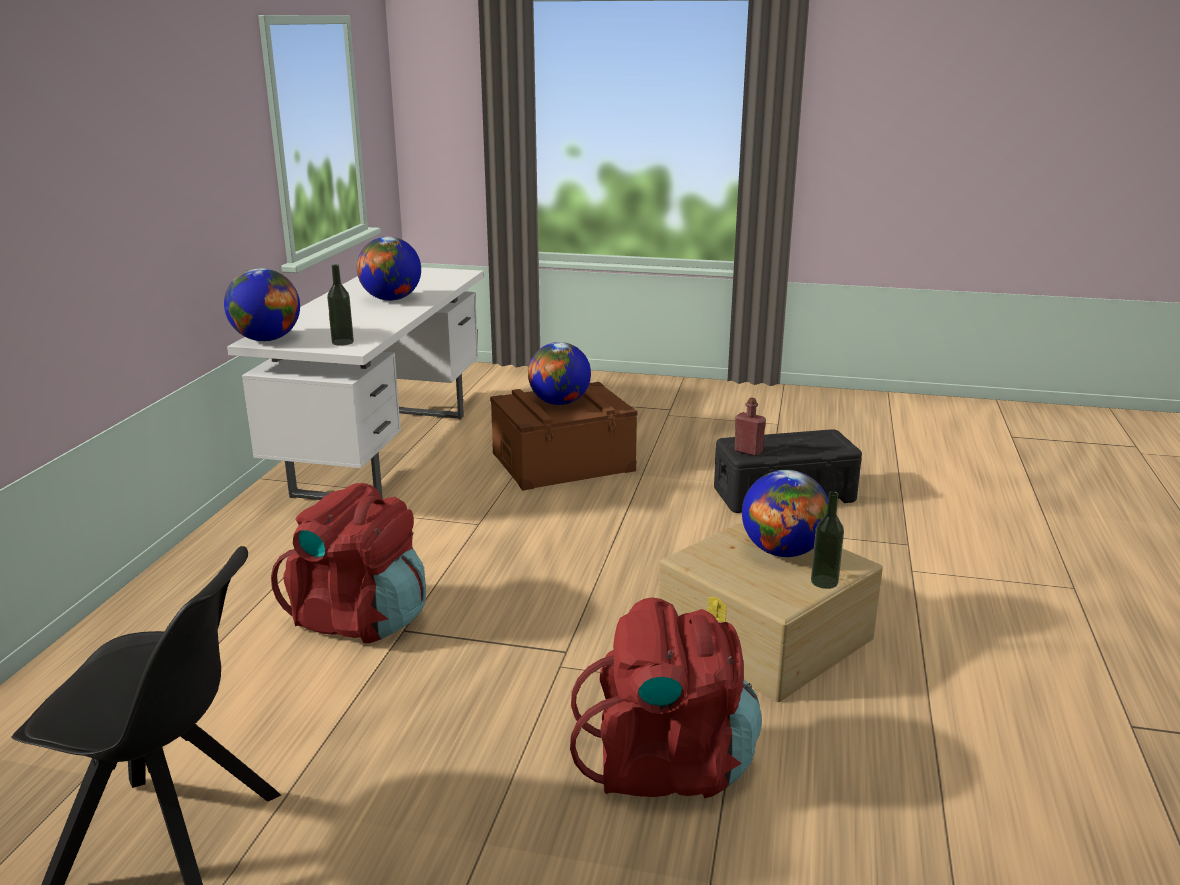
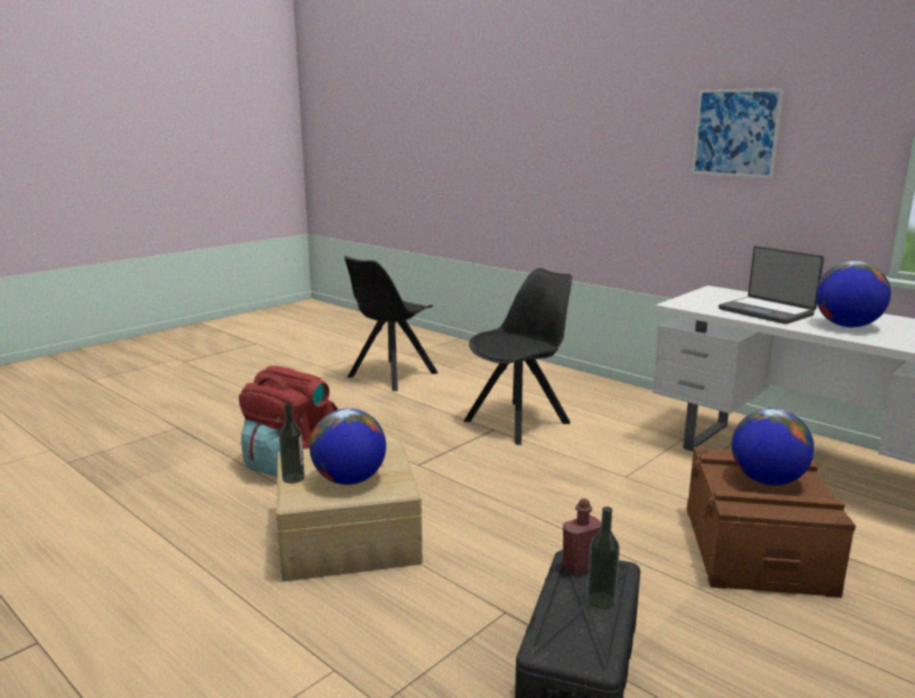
camera: 120 degrees right, 5 degrees down
globe [224,268,300,341] -> none
red backpack [271,483,426,643] -> black chair [463,268,572,444]
bottle [327,264,354,346] -> bottle moved to [587,506,620,609]
none -> picture [692,88,784,179]
none -> laptop [718,246,824,324]

